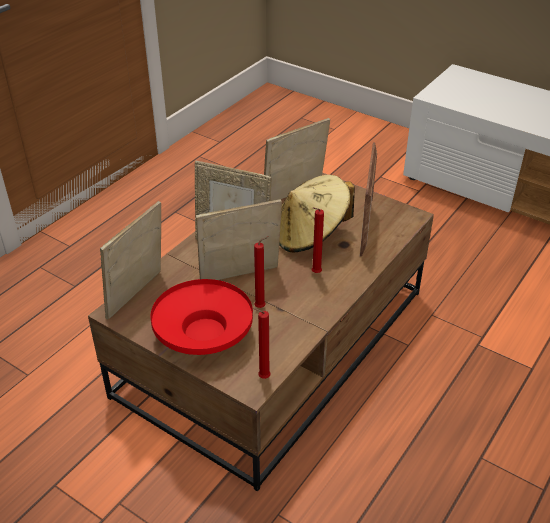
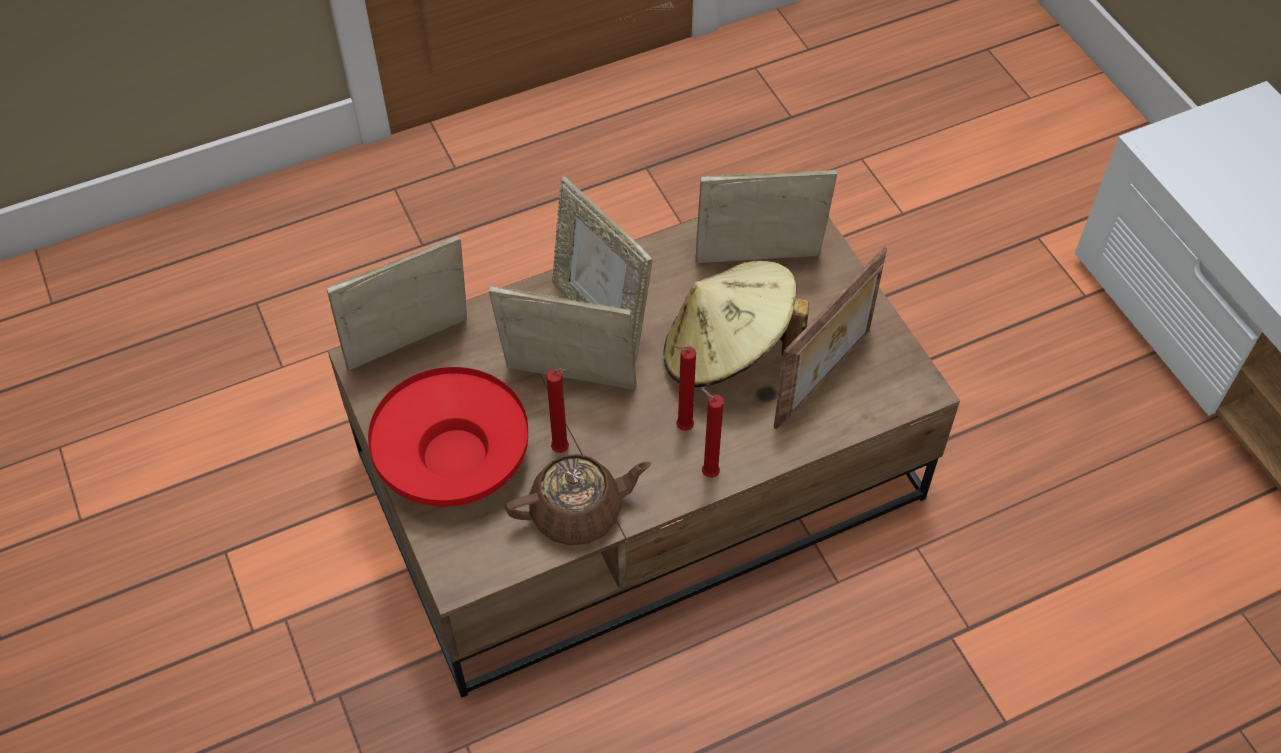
camera: 30 degrees right, 15 degrees up
red candle [252,308,271,379] -> red candle moved to [700,388,724,478]
none -> brown teapot [505,454,652,545]

